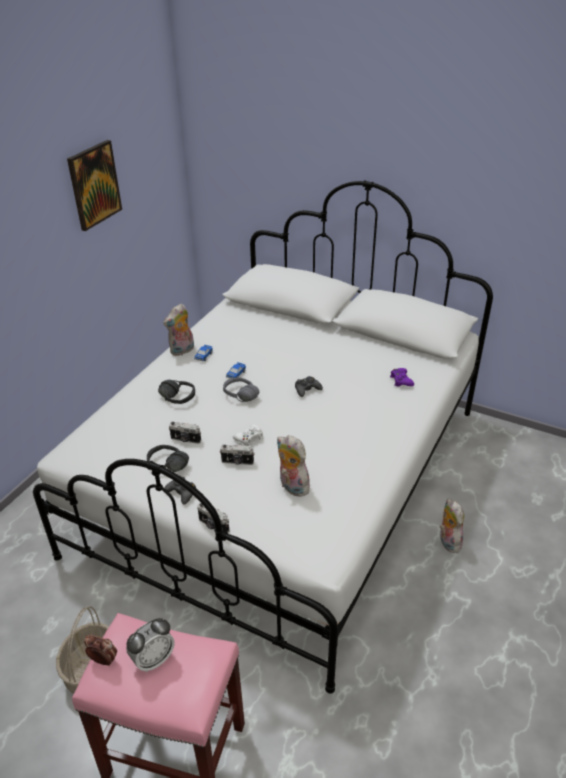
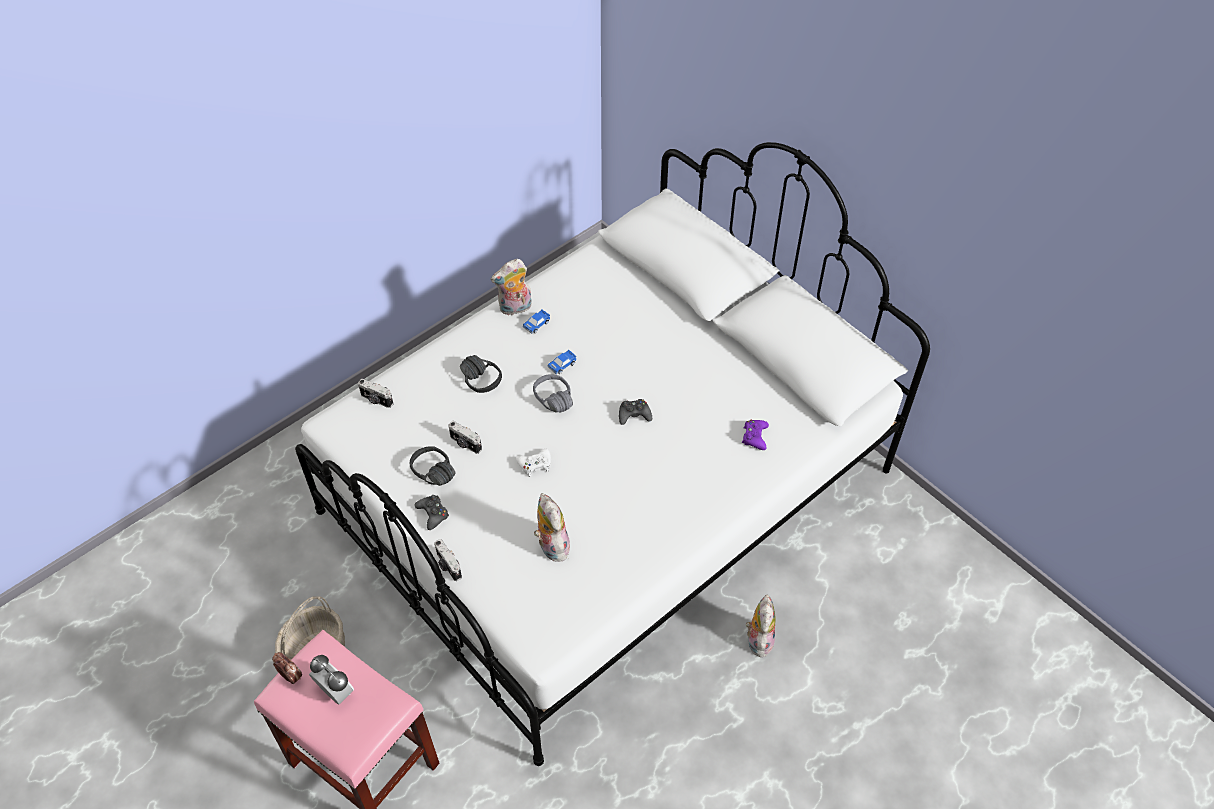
camera: 20 degrees right, 15 degrees up
picture [67,140,122,231] -> none
alarm clock [126,618,175,673] -> alarm clock turned 120 degrees counterclockwise [309,655,354,704]
camera [220,445,254,465] -> camera moved to [358,379,393,408]

